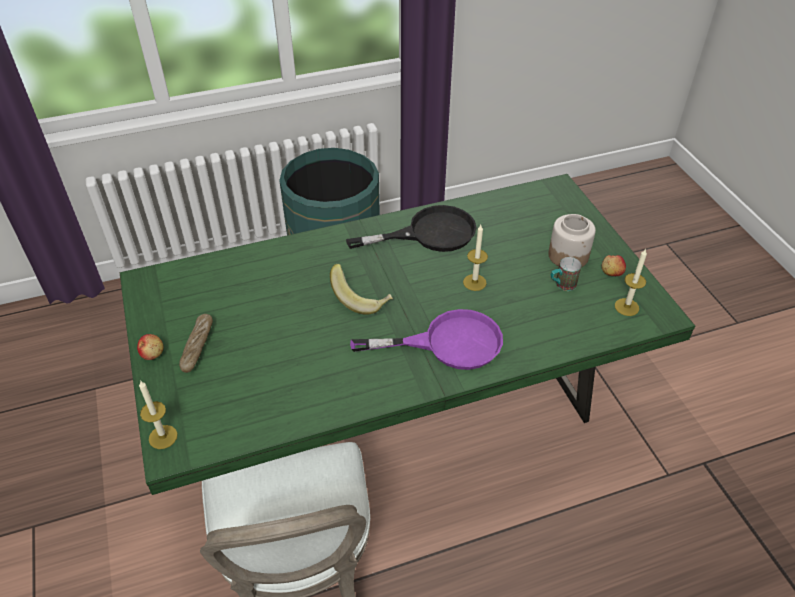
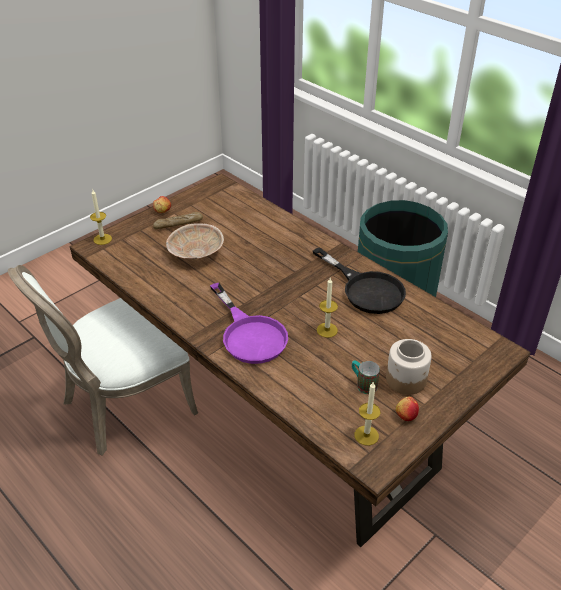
camera: 65 degrees right, 5 degrees down
green dining table [119,174,695,495] -> brown dining table [69,173,531,547]
banana [330,264,393,315] -> none
none -> beige bowl [166,223,224,259]

